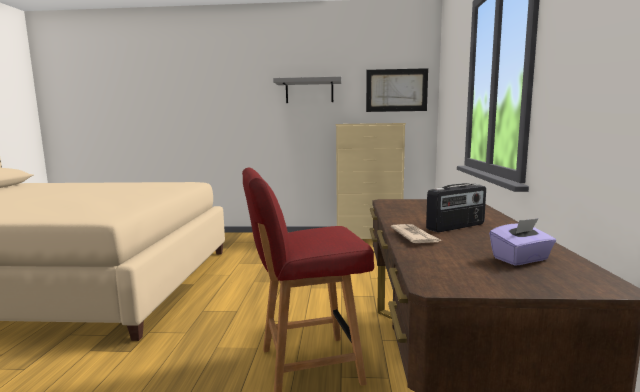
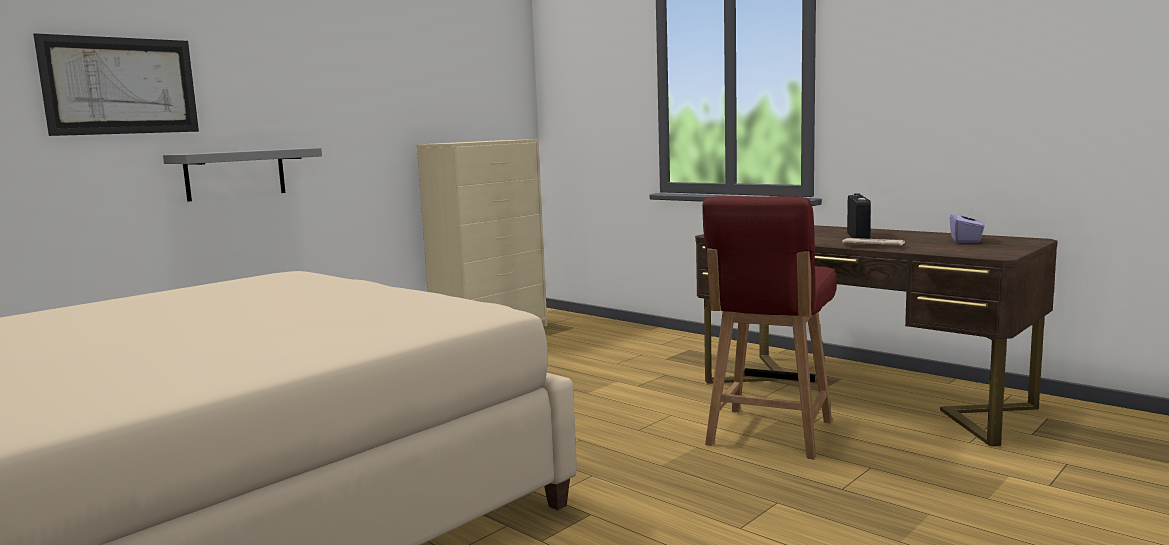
camera: 50 degrees left, 0 degrees up
grey shelf [273,77,341,103] -> grey shelf moved to [163,148,322,202]
picture [366,68,428,112] -> picture moved to [33,33,199,136]

